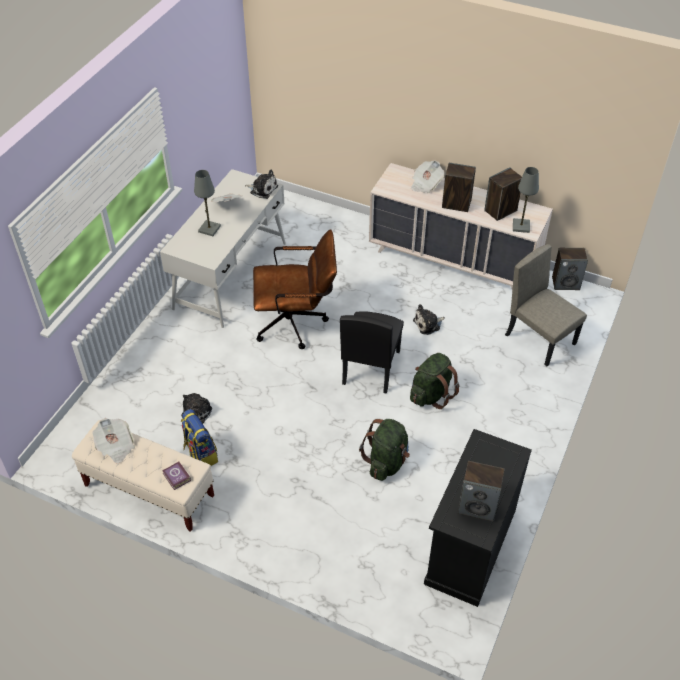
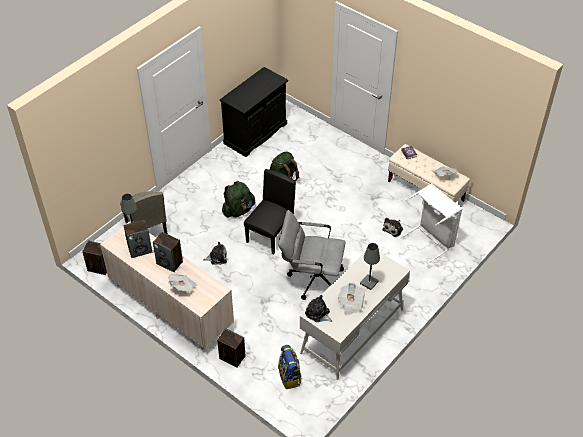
camera: 165 degrees left, 0 degrees up
backpack [181,409,218,466] -> backpack moved to [278,345,302,389]
brown office chair [253,229,337,349] -> grey office chair [278,210,345,300]
speaker [458,461,505,522] -> speaker moved to [217,328,245,367]
none -> white laundry basket [400,183,462,263]

